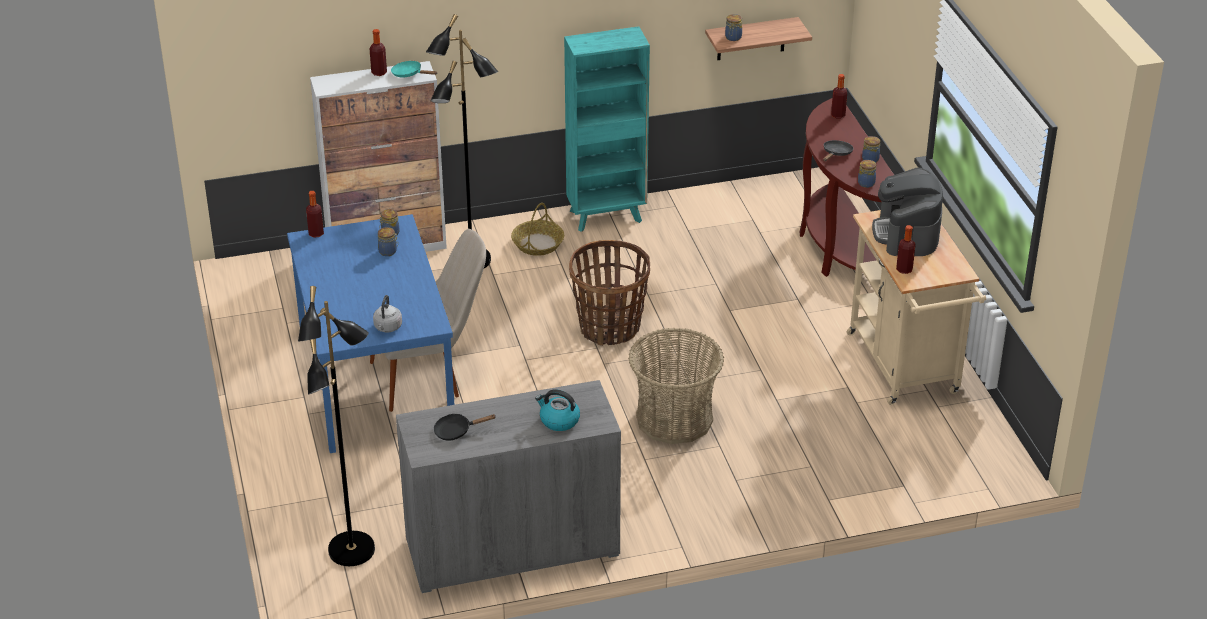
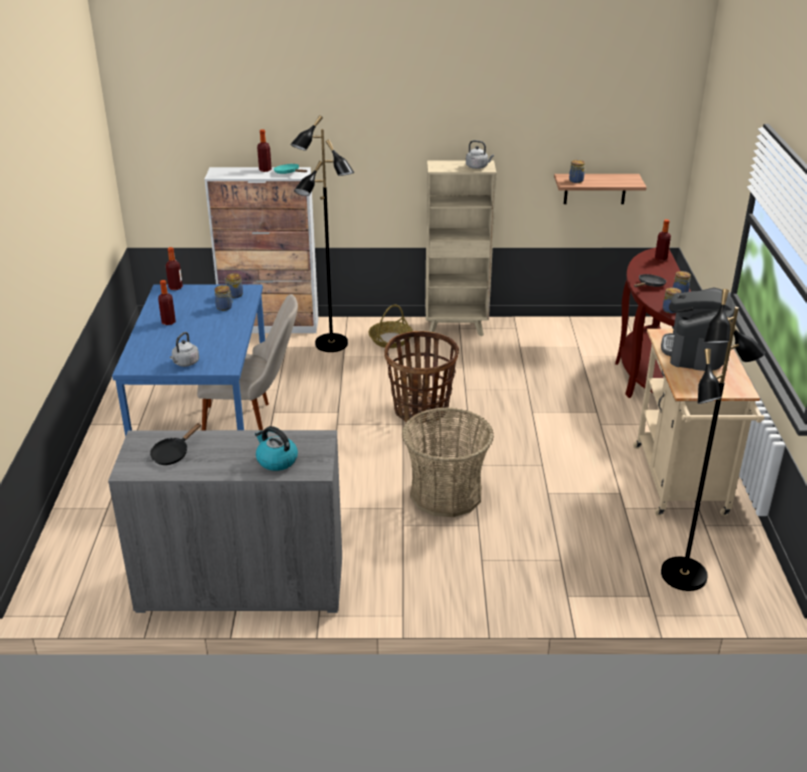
camera: 15 degrees right, 5 degrees down
black floor lamp [298,286,375,566] -> black floor lamp moved to [661,289,765,591]
black frying pan [433,414,496,441] -> black frying pan turned 60 degrees counterclockwise [150,423,201,465]
turquoise bookcase [564,26,650,232] -> beige bookcase [425,160,496,336]
bottle [896,225,916,274] -> bottle moved to [158,280,176,325]
none -> grey kettle [466,140,494,169]

